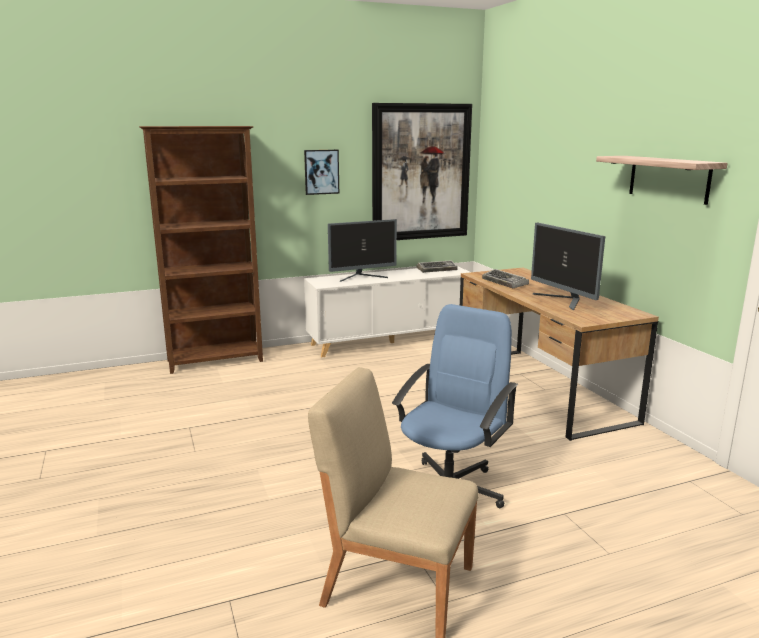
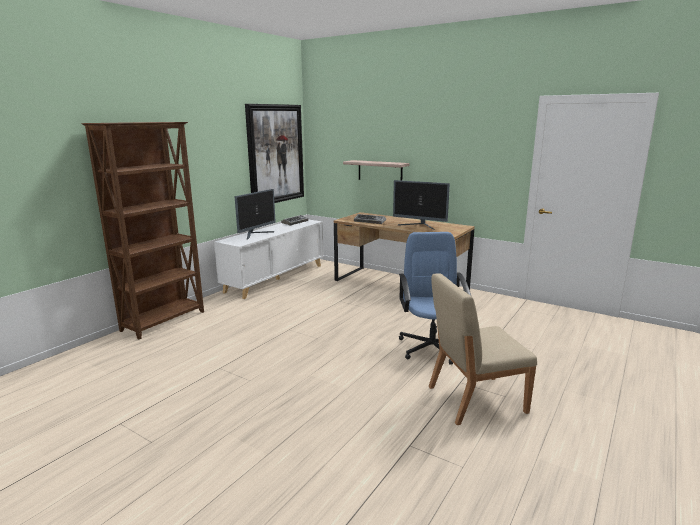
camera: 35 degrees left, 0 degrees up
picture [304,150,339,195] -> none
shelf [596,156,728,205] -> shelf moved to [343,160,409,181]

